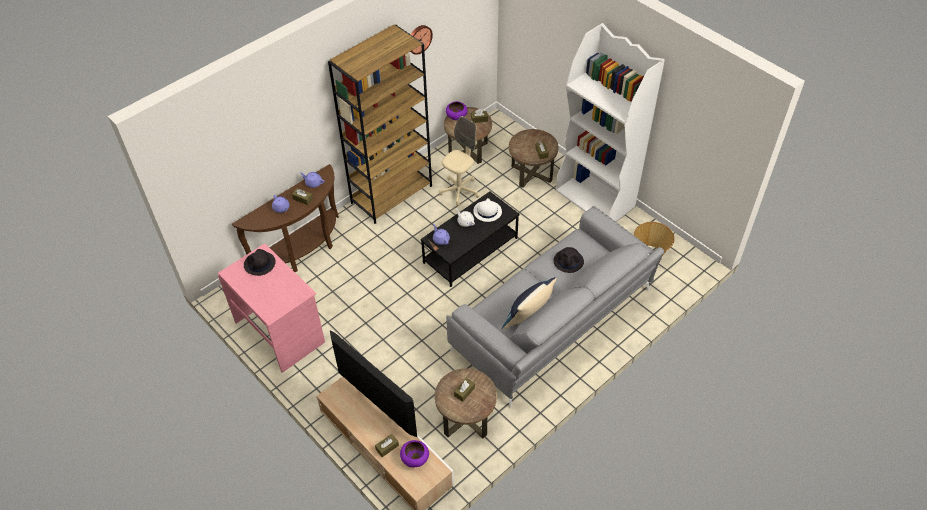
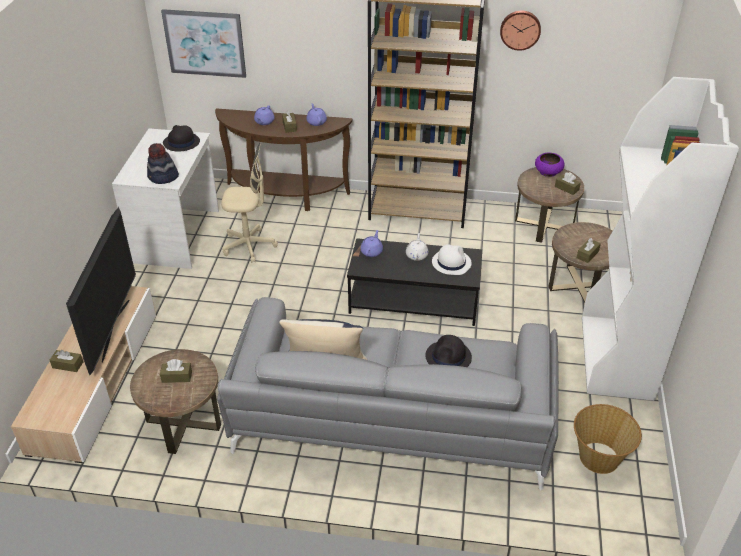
camera: 50 degrees right, 10 degrees down
pink desk [218,243,325,373] -> white desk [112,128,219,269]
purple bowl [400,440,429,467] -> none
beige office chair [439,116,480,206] -> beige office chair moved to [221,143,278,263]
none -> hat [147,143,179,184]
none -> picture [161,9,246,78]

